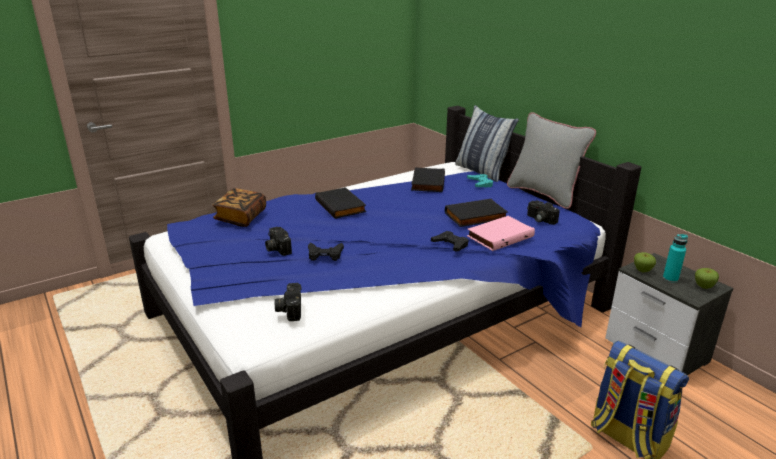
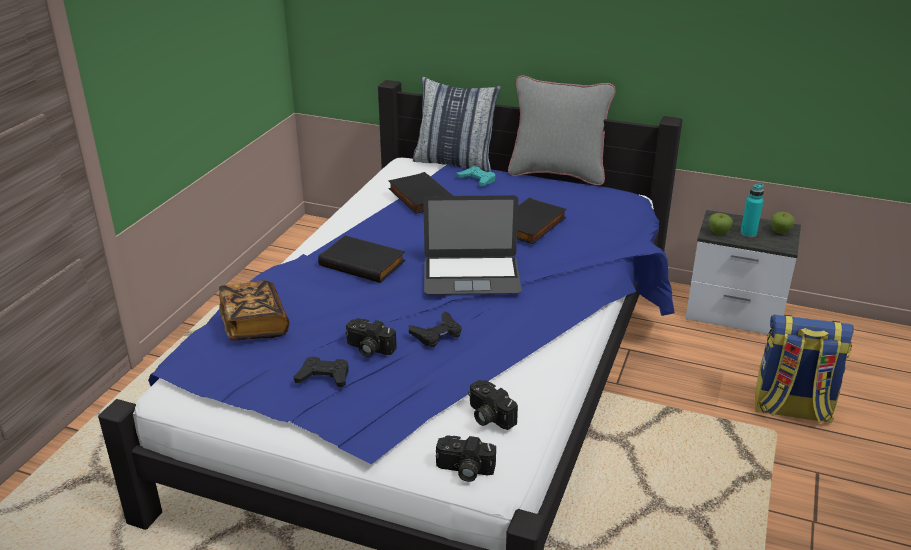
camera: 35 degrees left, 5 degrees up
black game controller [431,231,468,252] -> black game controller moved to [293,356,349,387]
pink book [467,216,535,251] -> none
camera [527,200,560,225] -> camera moved to [436,435,496,482]
none -> laptop [423,195,521,295]

